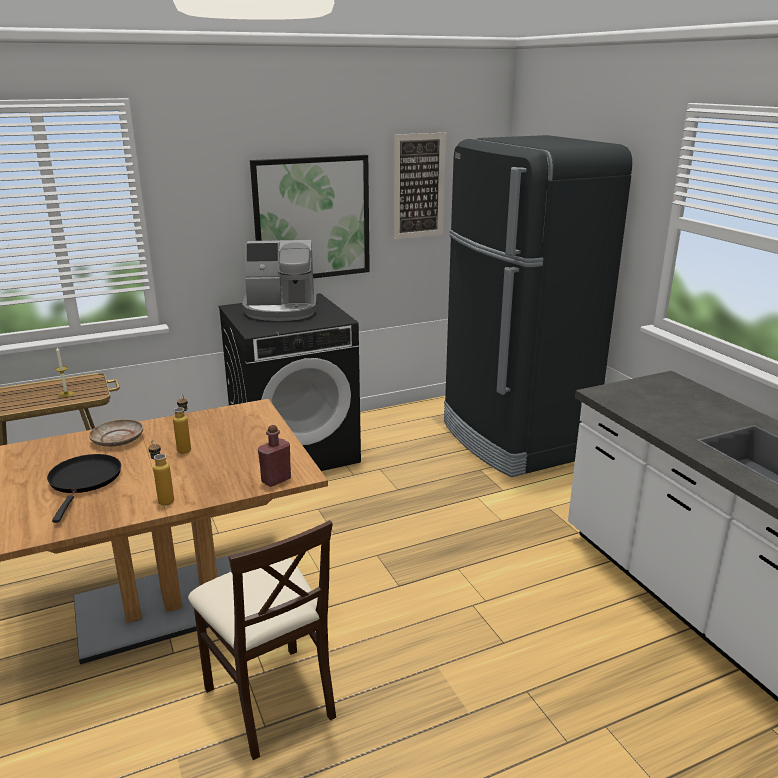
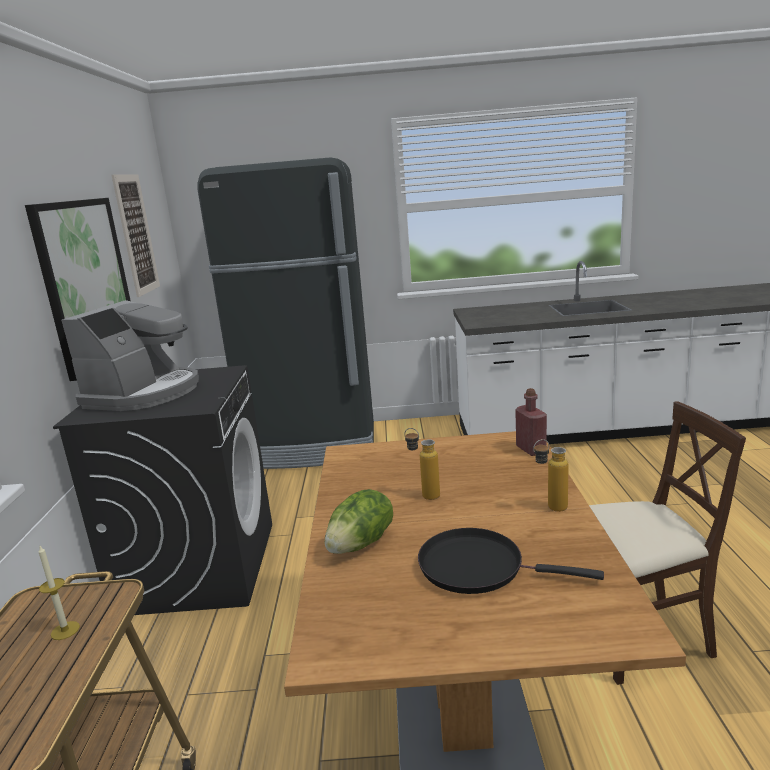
camera: 65 degrees left, 5 degrees down
beige plate [89,419,143,447] -> lettuce [325,489,393,554]

